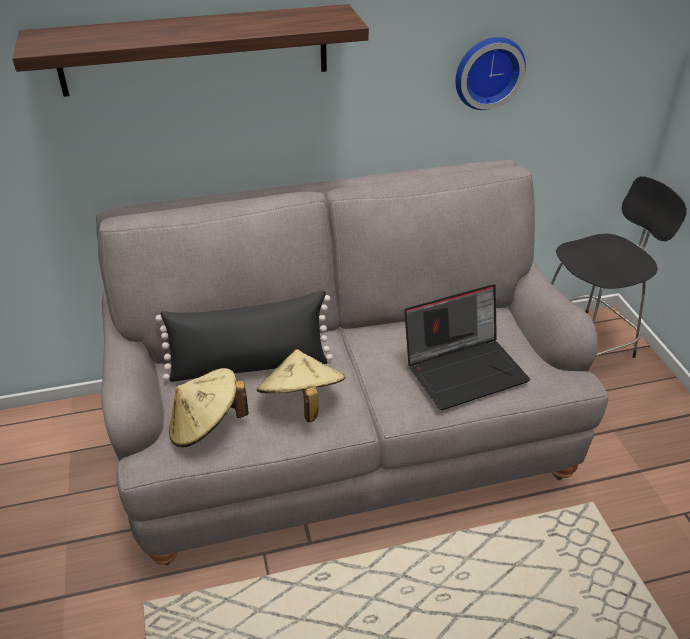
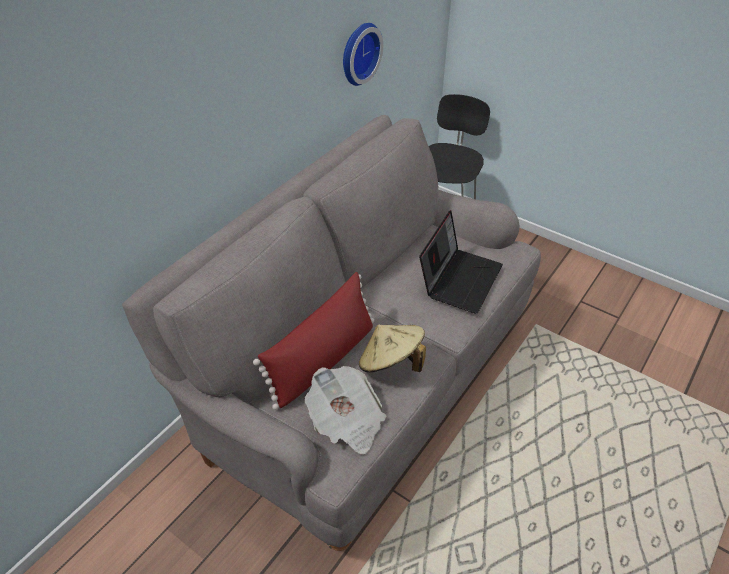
camera: 40 degrees left, 5 degrees up
shelf [12,4,369,97] -> none
black pillow [155,290,333,382] -> red pillow [253,272,374,410]
beige hat [169,368,249,447] -> newspaper [305,366,386,454]

